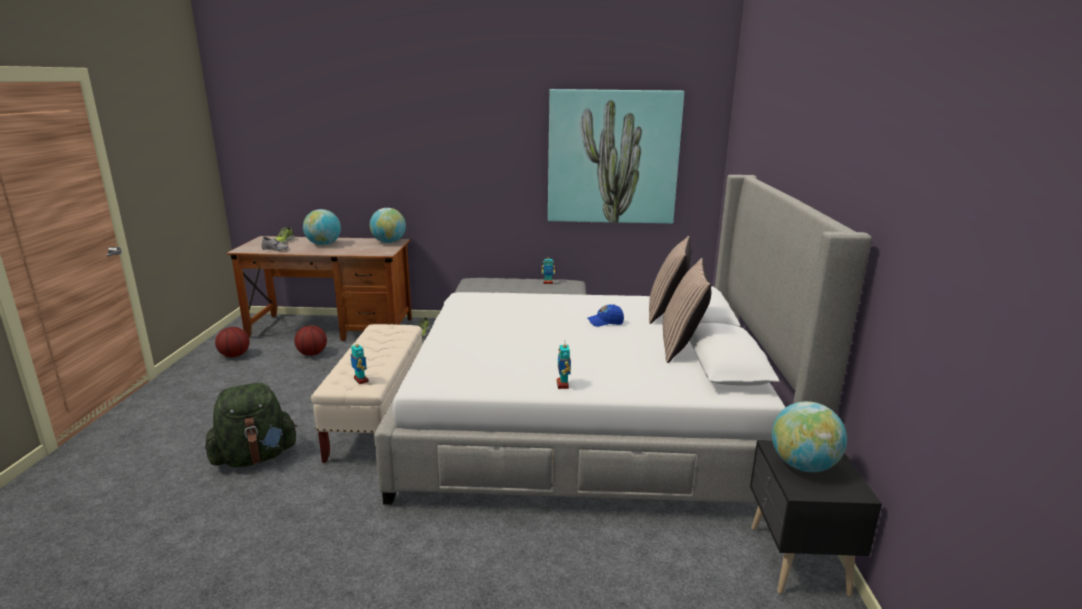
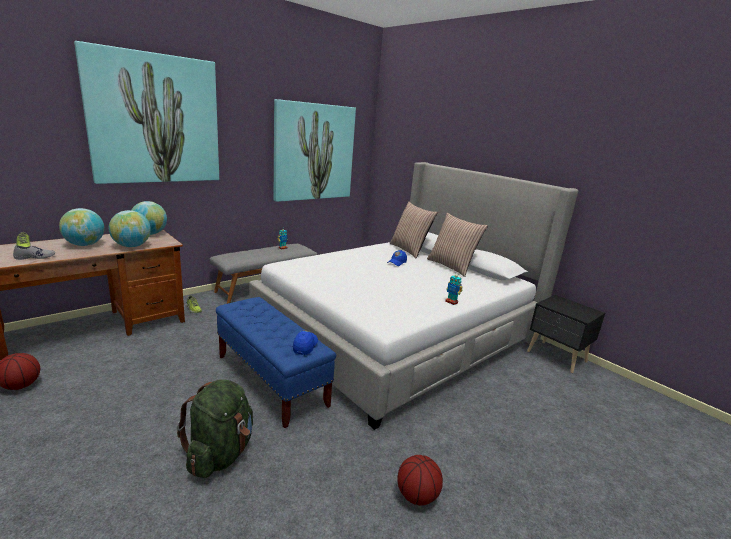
camera: 45 degrees left, 0 degrees up
basketball [294,325,327,356] -> basketball moved to [397,455,443,505]
beige bench [311,324,423,463] -> blue bench [216,297,336,428]
toy robot [350,340,369,384] -> blue cap [293,331,318,355]
globe [772,401,847,472] -> globe moved to [109,210,151,247]
none -> picture [74,41,219,184]

